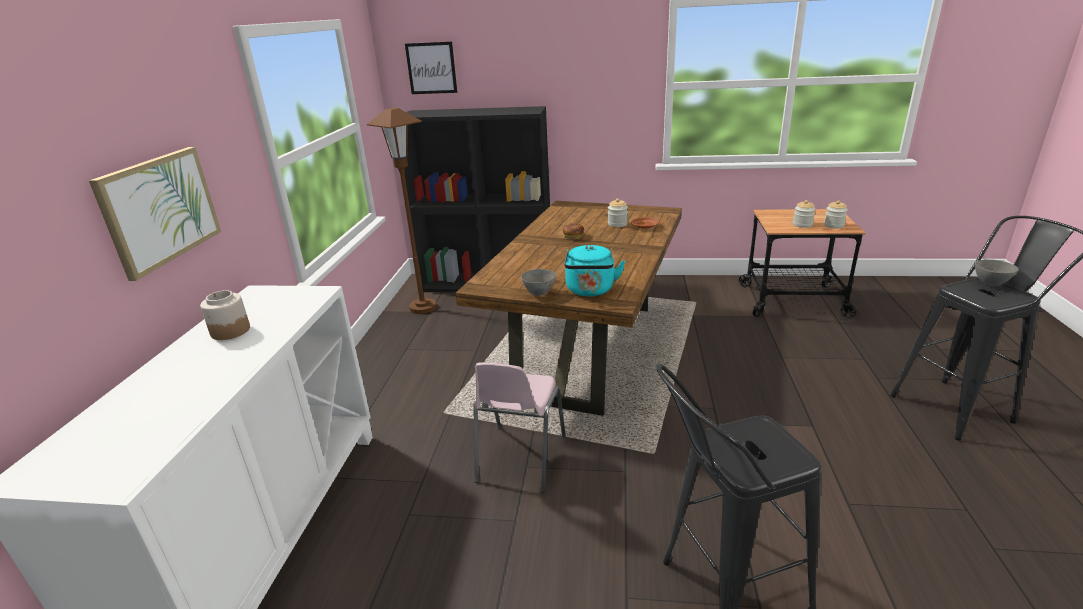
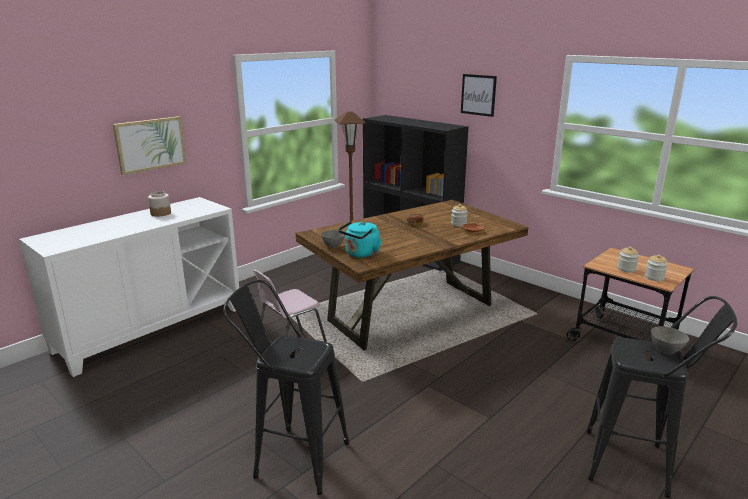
camera: 35 degrees right, 5 degrees down
picture [405,42,457,94] -> picture moved to [461,74,497,117]

